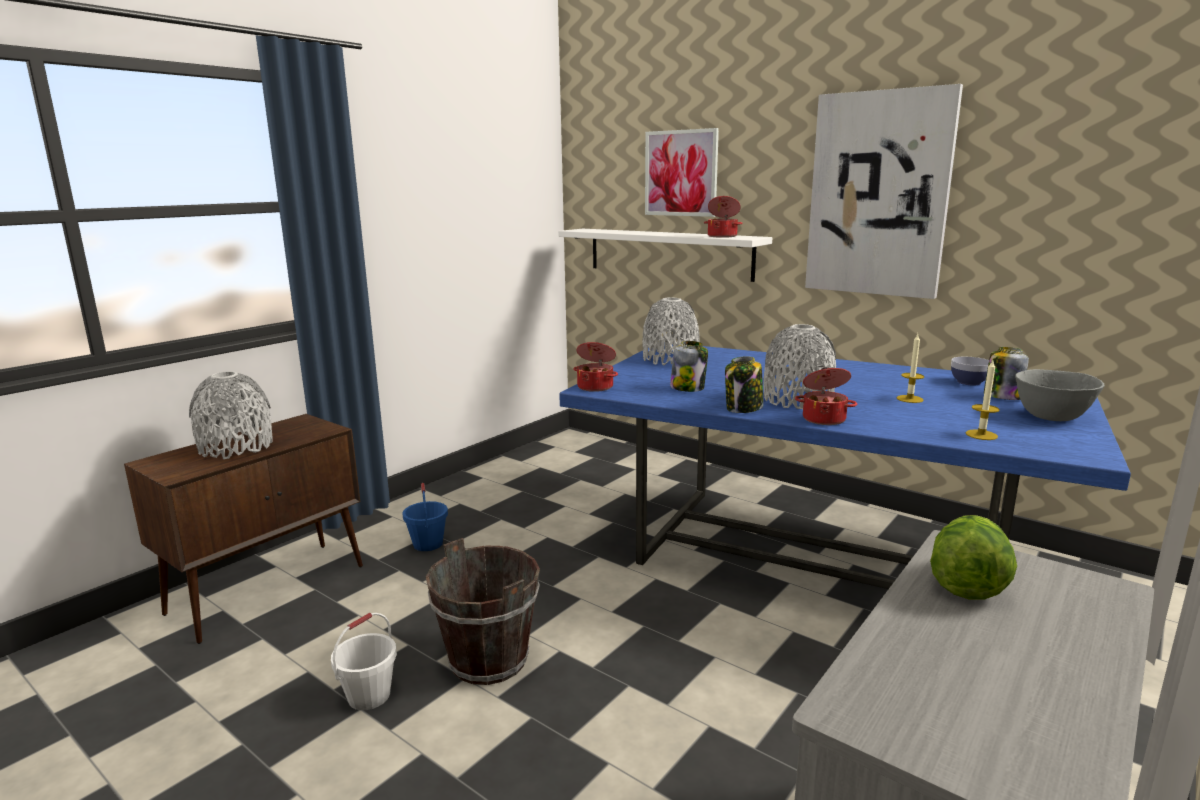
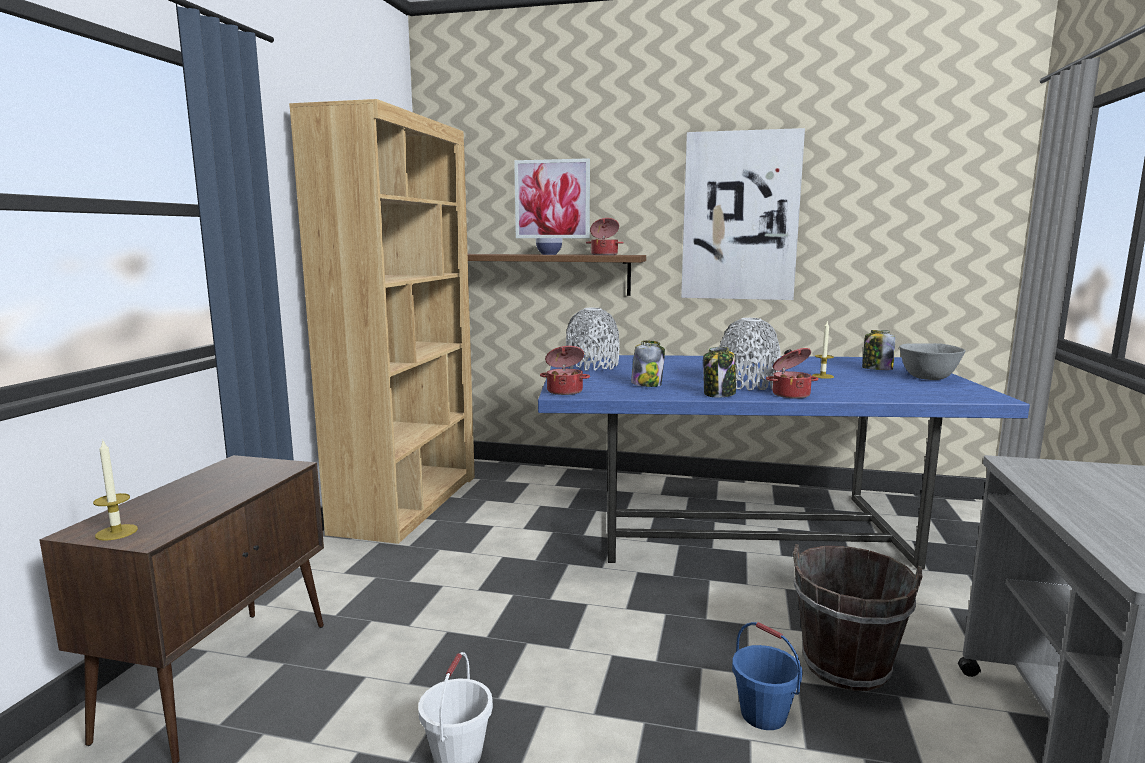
camera: 25 degrees left, 5 degrees down
grey vase [189,371,273,459] -> none
blue bucket [402,483,448,551] -> blue bucket moved to [732,622,803,730]
brown bucket [426,538,540,685] -> brown bucket moved to [793,544,923,691]
white shelf [558,229,772,282] -> brown shelf [468,254,646,296]
lettuce [930,515,1017,599] -> none
bowl [951,357,989,386] -> bowl moved to [536,238,563,255]
candle [965,360,1000,440] -> candle moved to [93,439,138,541]
none -> brown bookcase [289,99,475,544]

